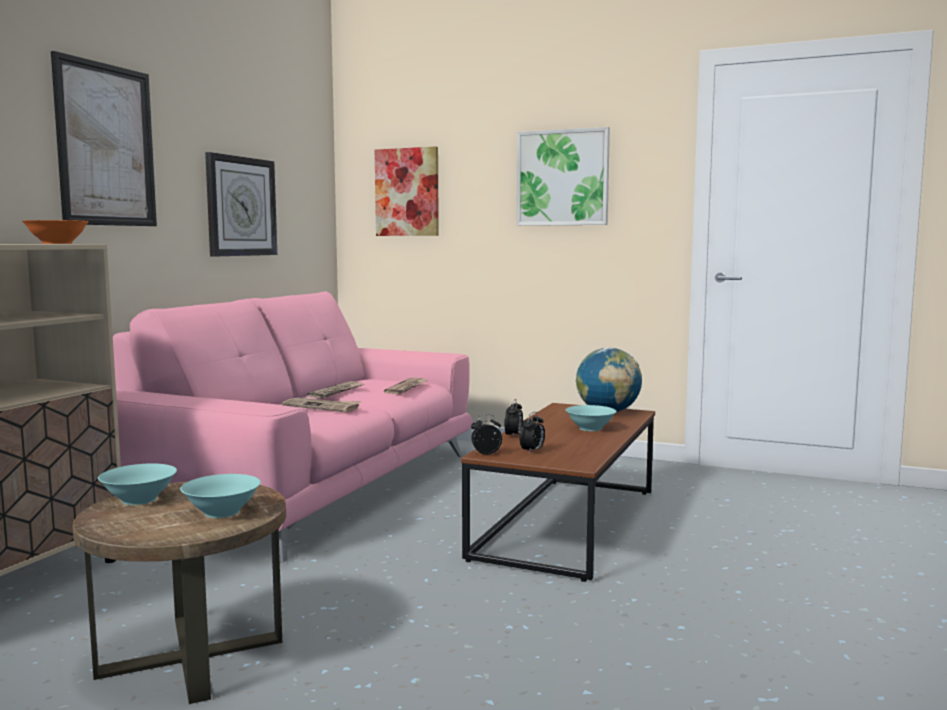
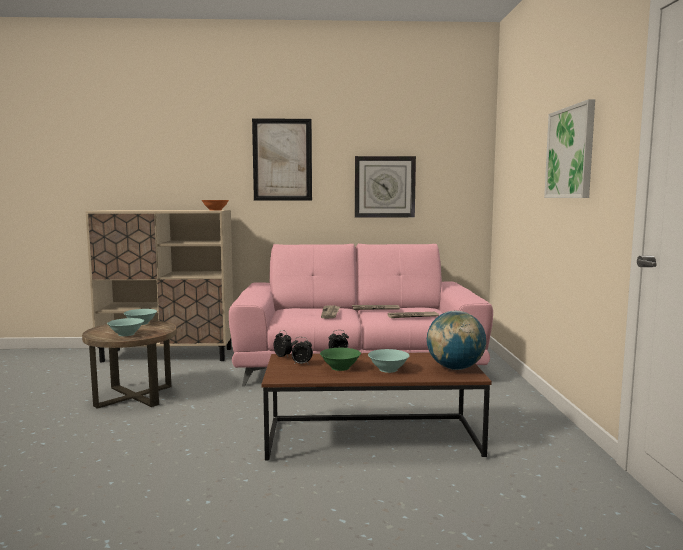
camera: 65 degrees right, 0 degrees up
picture [375,146,439,236] -> none
none -> green bowl [320,348,361,371]

